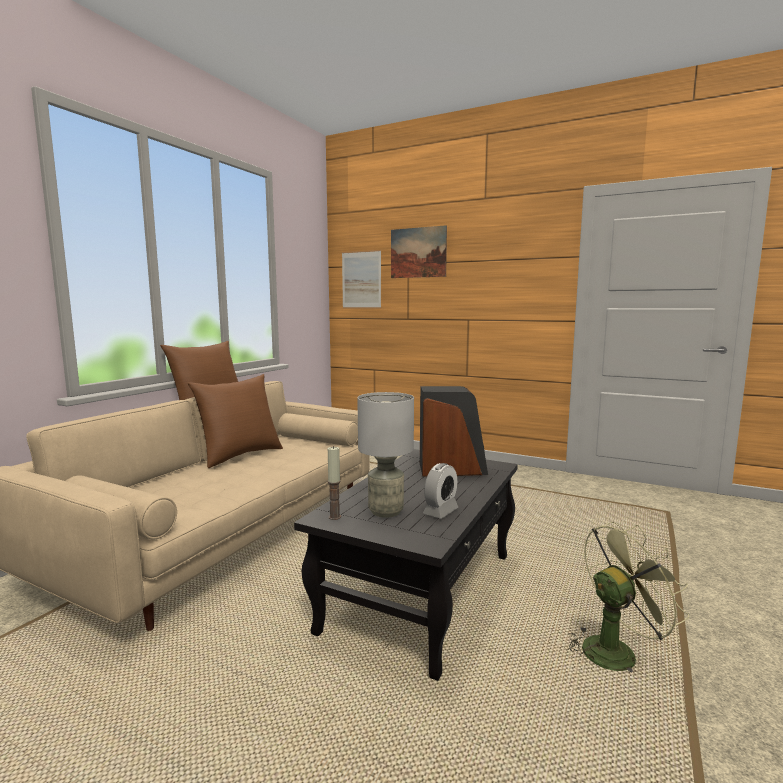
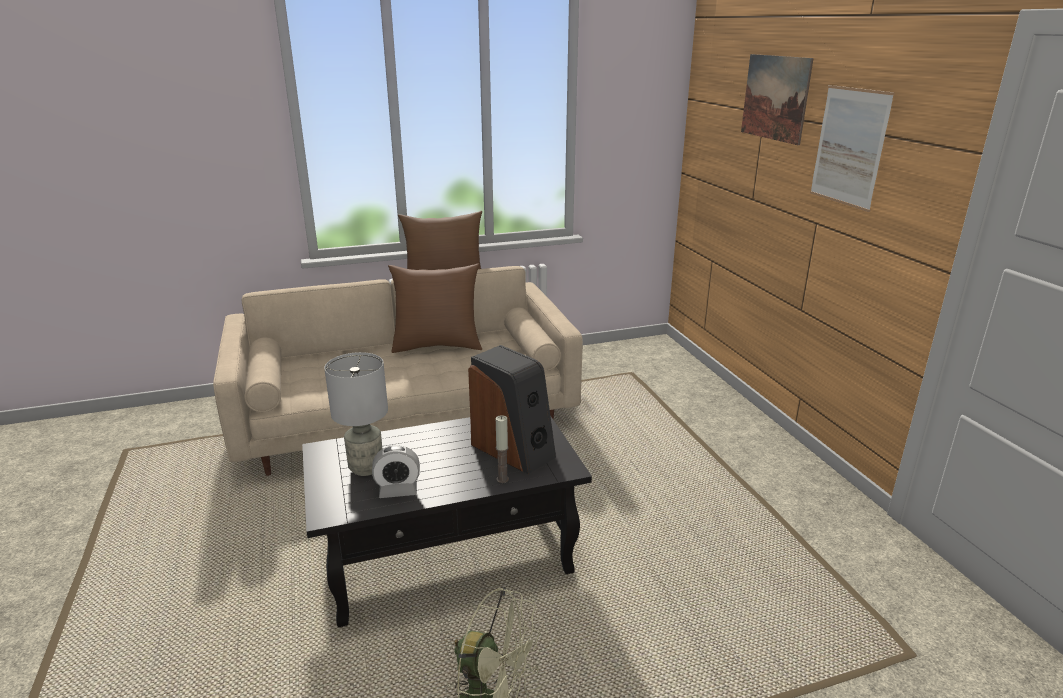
camera: 45 degrees right, 15 degrees up
candle [328,446,341,520] -> candle moved to [496,415,509,483]
picture [342,250,381,309] -> picture moved to [810,85,895,212]

